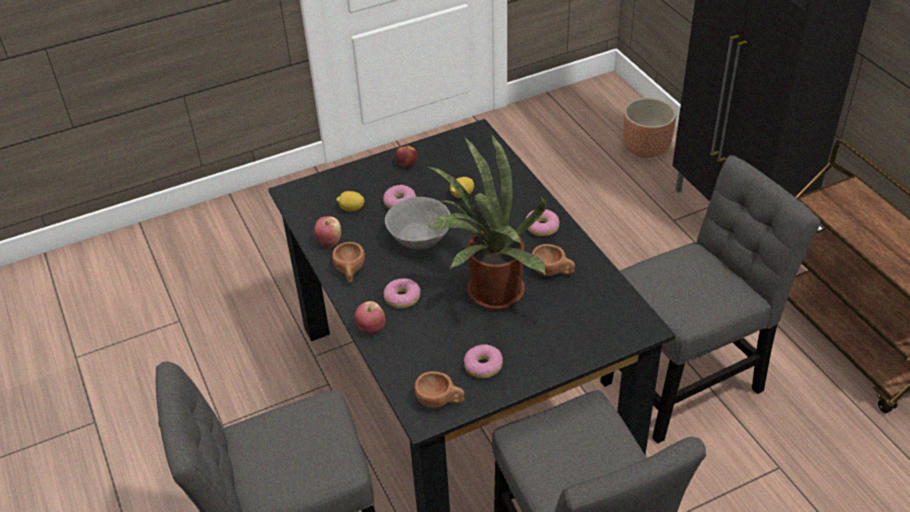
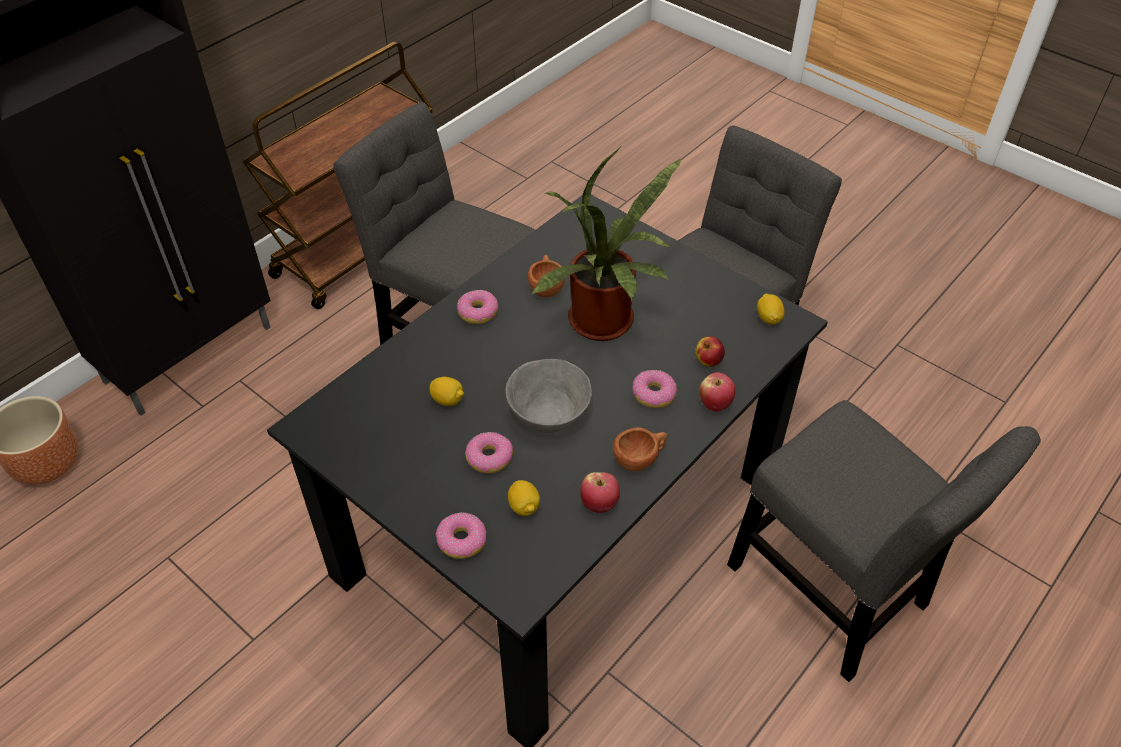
camera: 115 degrees left, 5 degrees up
apple [395,144,417,166] -> apple moved to [695,336,725,367]
brown cup [414,371,465,408] -> lemon [757,294,785,325]
donut [463,344,503,378] -> donut moved to [435,512,486,559]

